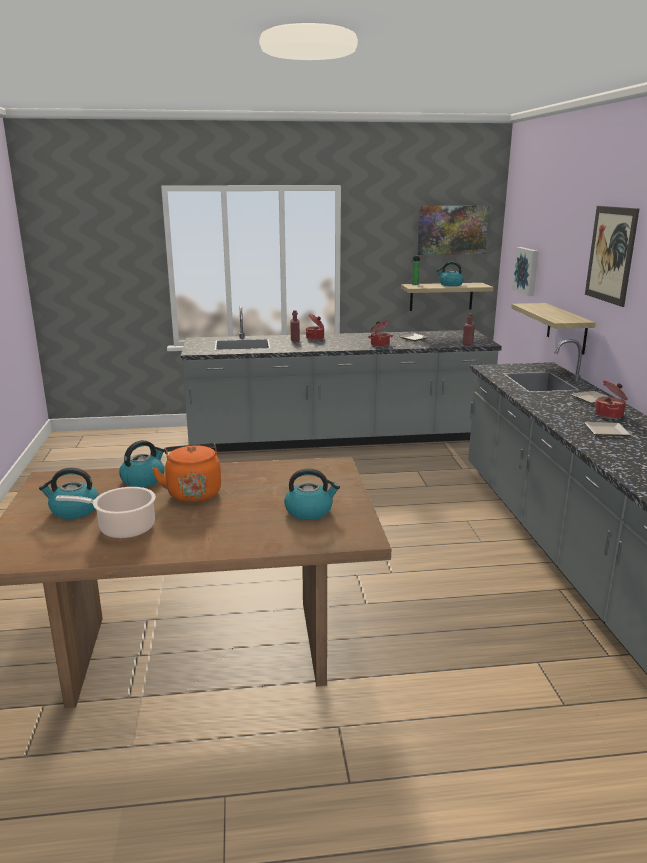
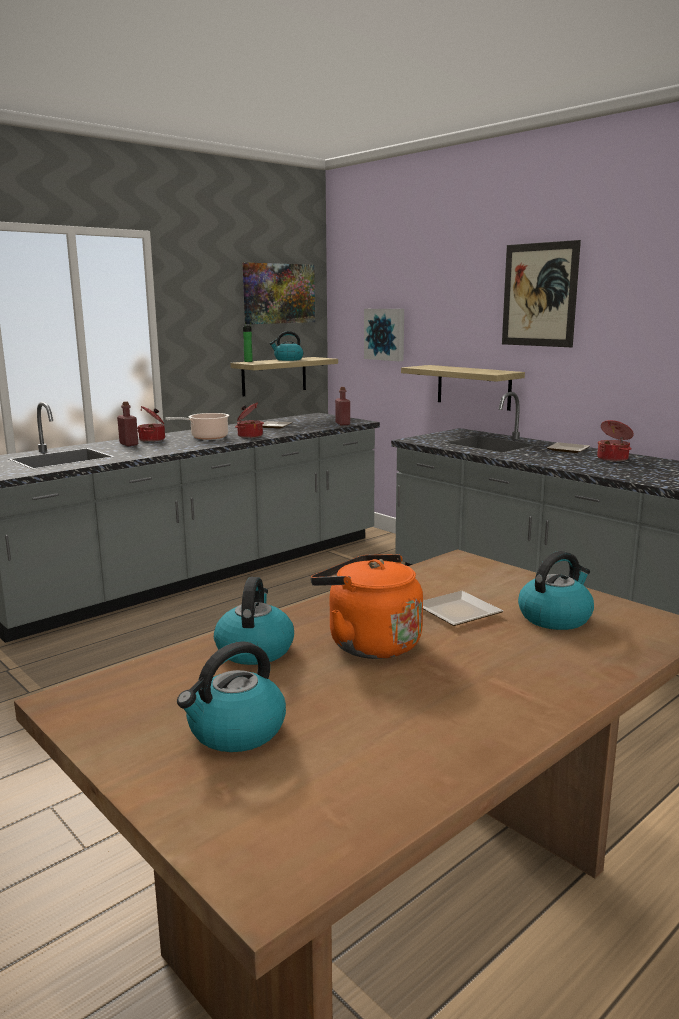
camera: 35 degrees left, 5 degrees down
cooking pot [55,487,156,538] -> cooking pot moved to [165,413,229,440]
plate [584,422,630,436] -> plate moved to [423,591,503,626]

